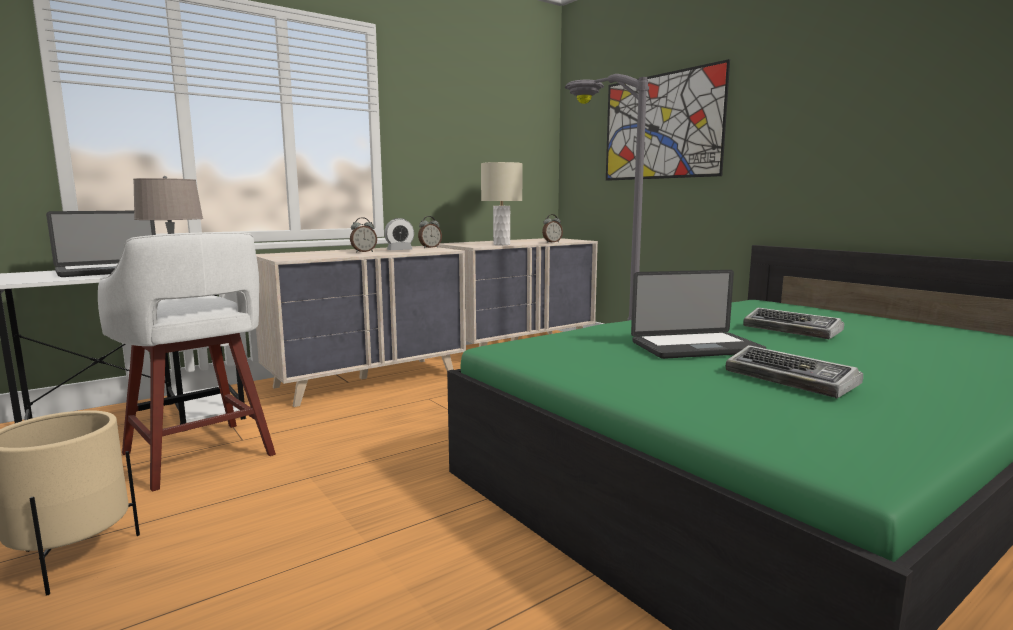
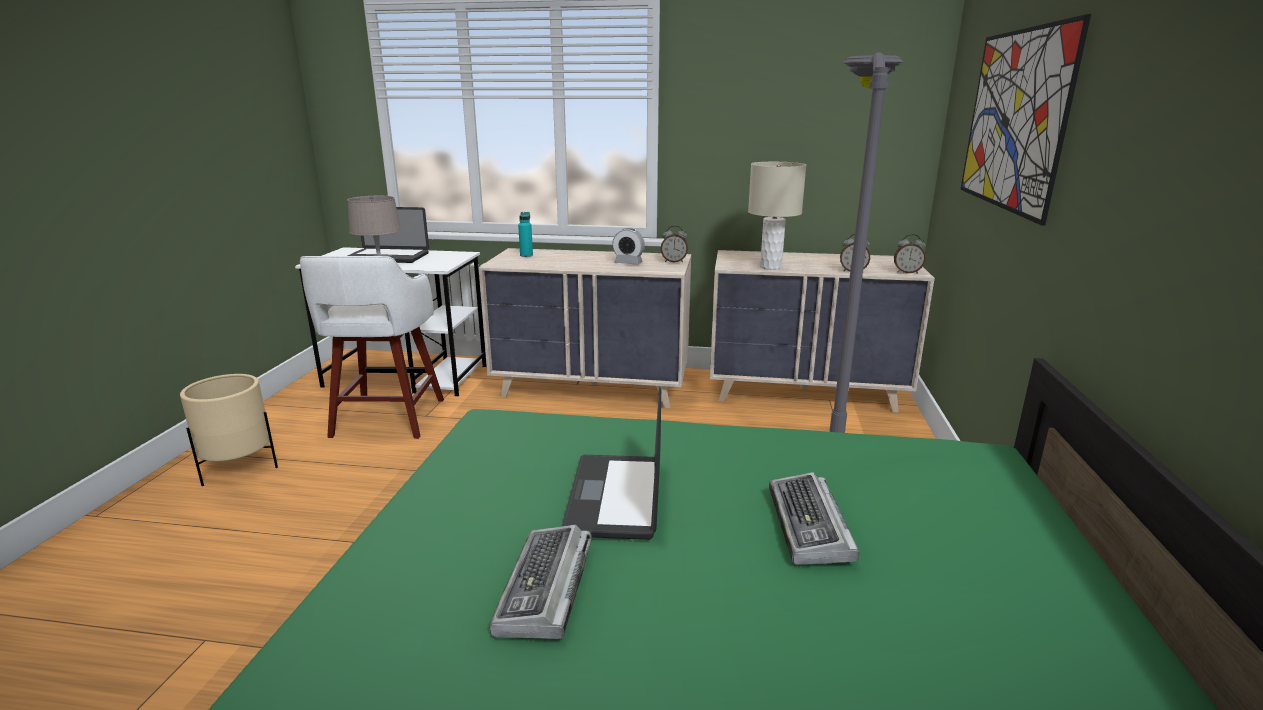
camera: 45 degrees right, 10 degrees up
alarm clock [350,217,377,253] -> alarm clock moved to [894,234,926,274]
laptop [631,270,766,359] -> laptop turned 60 degrees clockwise [562,387,661,540]
none -> turquoise bottle [518,212,533,257]

